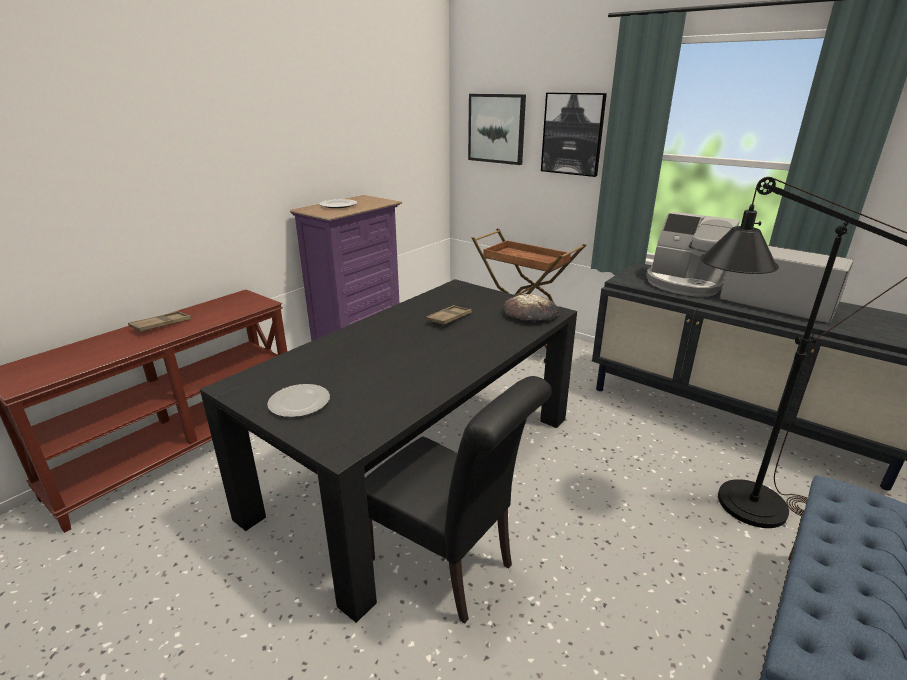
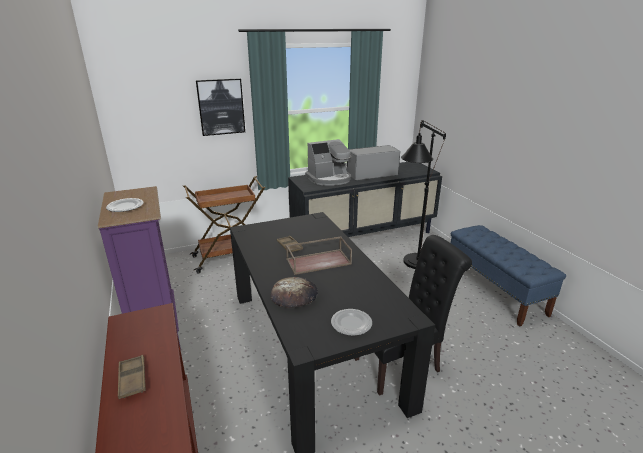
camera: 60 degrees left, 0 degrees up
picture [468,94,526,165] -> none
bread [503,294,559,322] -> bread moved to [270,277,318,308]
none -> brown tray [286,236,352,275]

